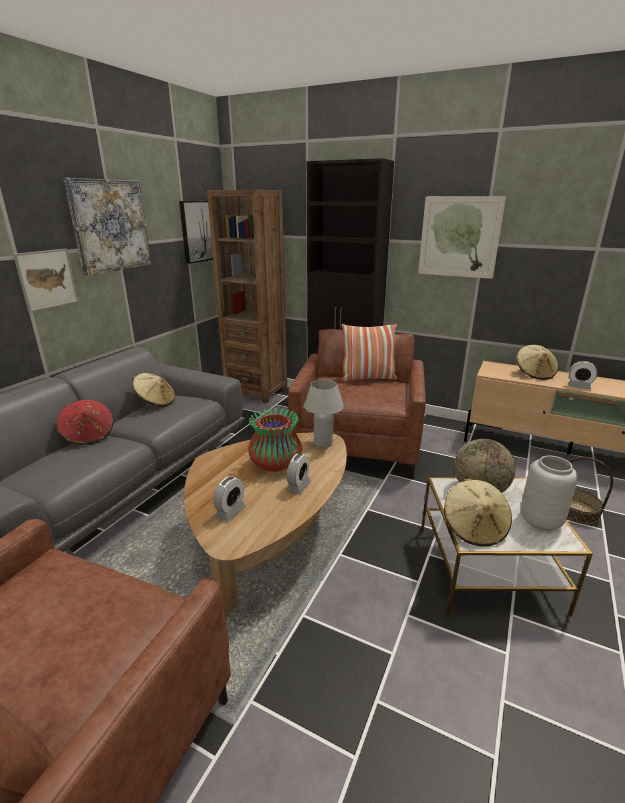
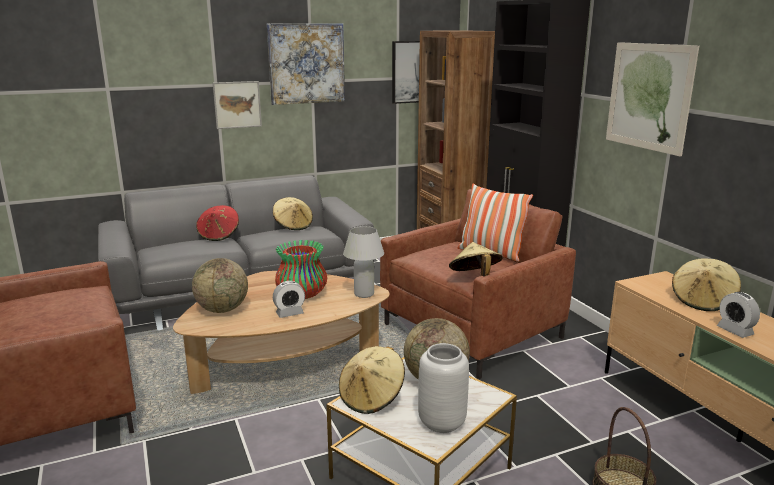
camera: 40 degrees right, 5 degrees down
alarm clock [213,476,246,522] -> globe [192,258,248,313]
none -> beige hat [449,242,503,276]

